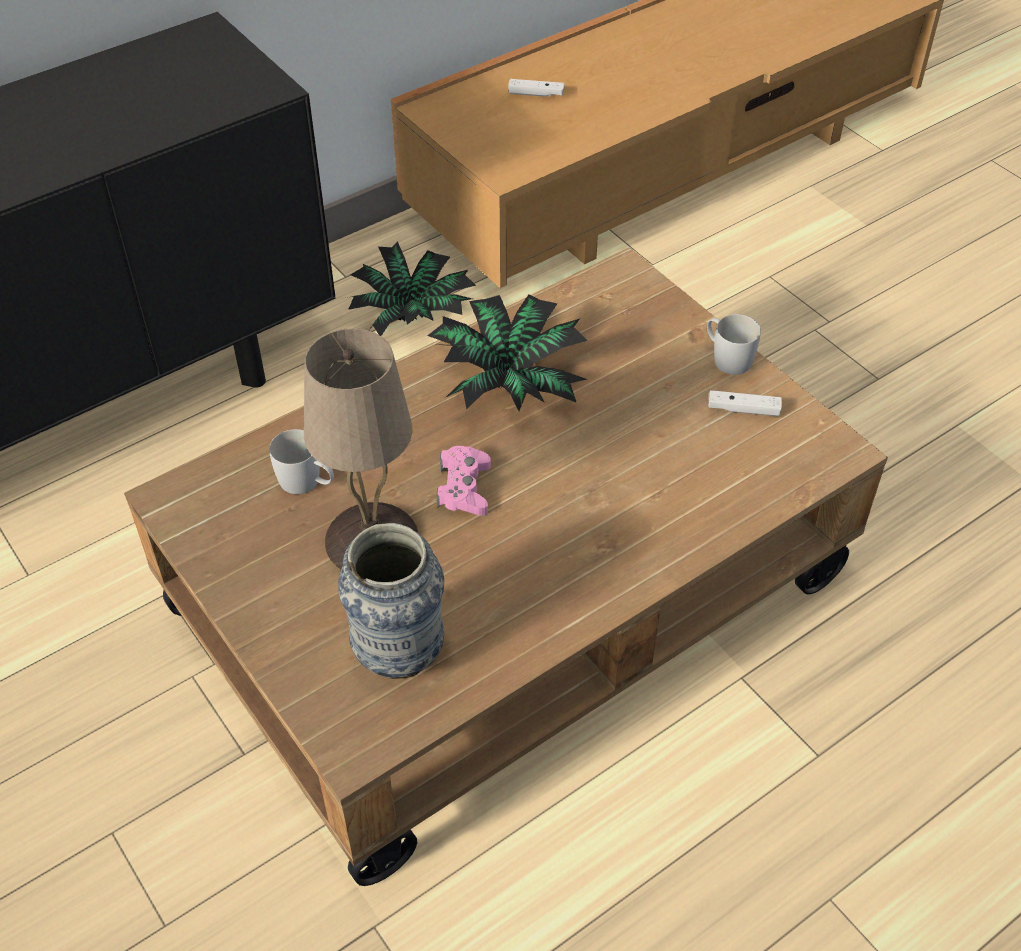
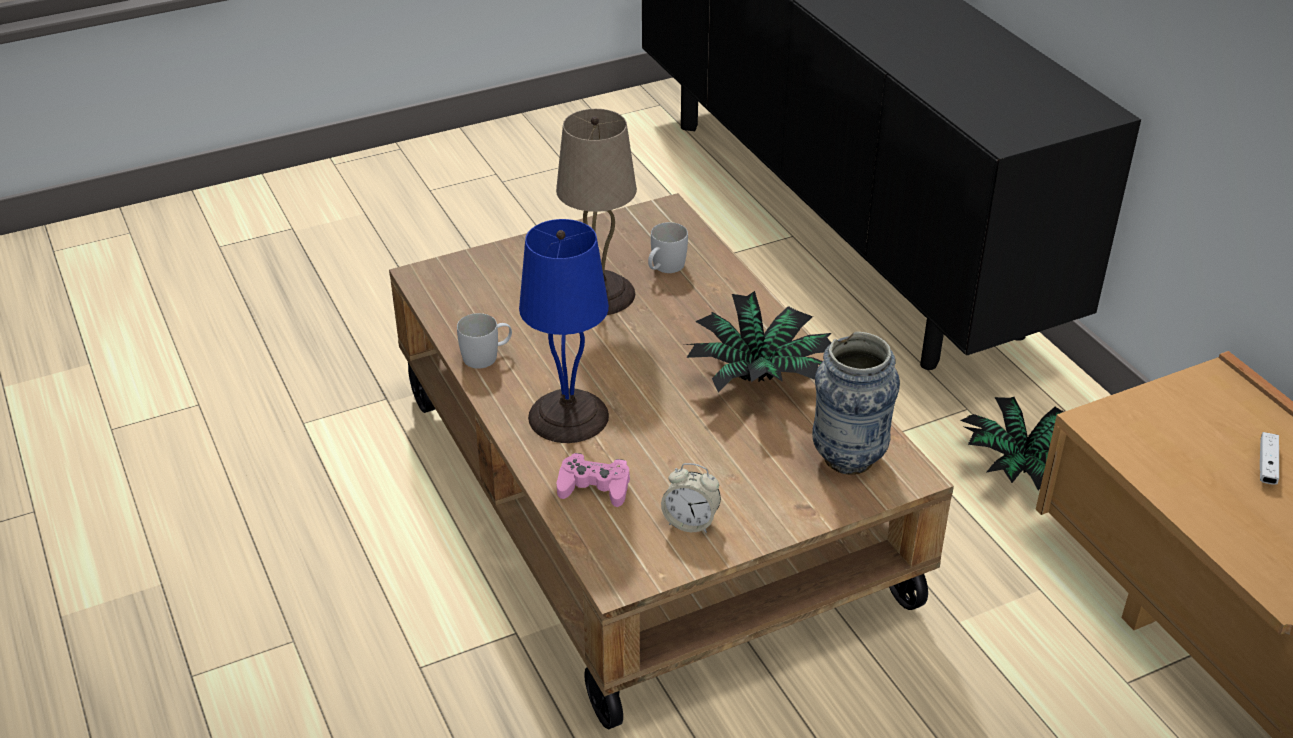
camera: 100 degrees right, 10 degrees down
vase [338,523,444,679] -> vase moved to [812,332,900,475]
pink game controller [437,446,491,516] -> pink game controller moved to [557,453,630,507]
white mug [707,314,761,375] -> white mug moved to [457,313,512,369]
white game controller [708,390,782,416] -> alarm clock [661,463,721,533]
none -> blue table lamp [519,219,609,443]

